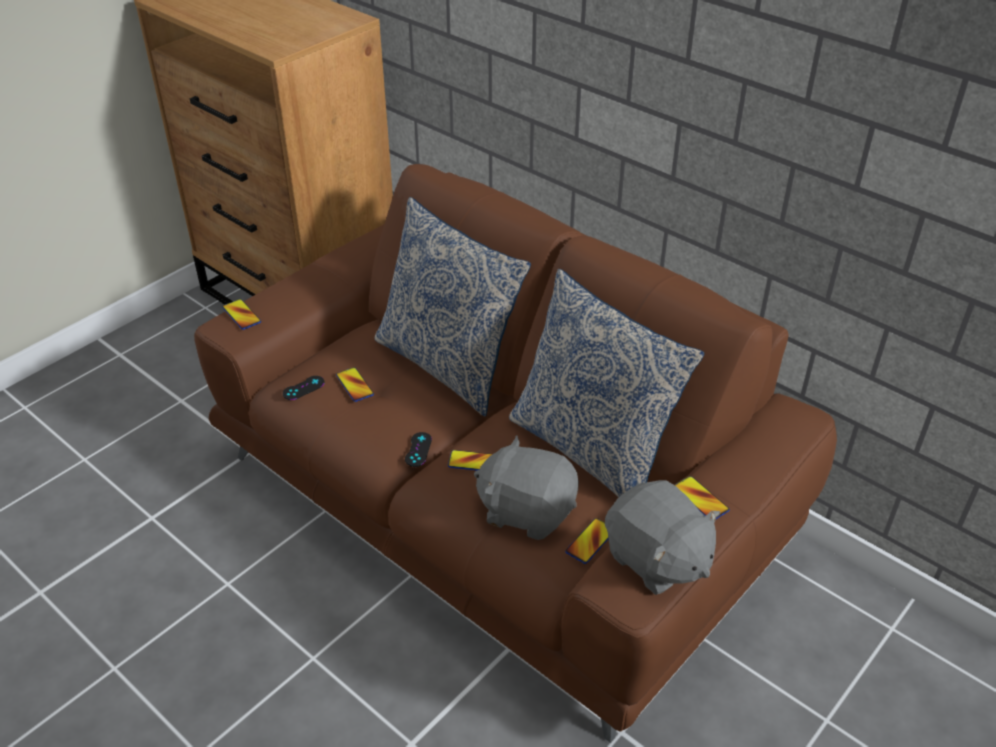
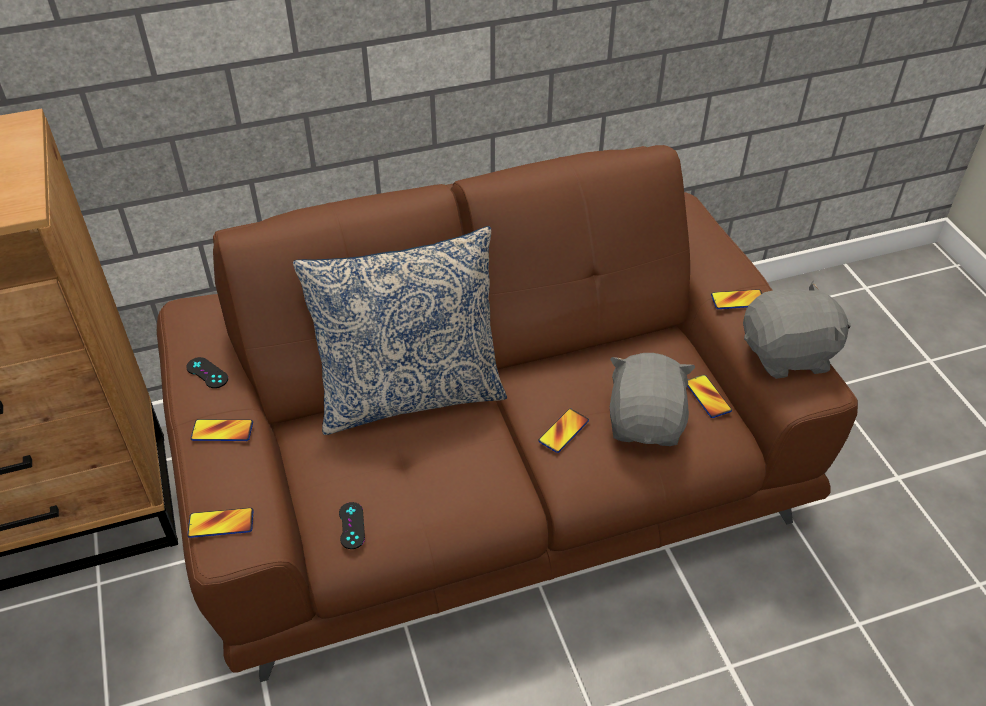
camera: 60 degrees left, 5 degrees up
phone [336,367,374,402] -> phone moved to [191,419,253,441]
black game controller [405,432,432,467] -> black game controller moved to [186,357,228,388]
grey plush toy [474,435,579,540] -> grey plush toy turned 135 degrees clockwise [610,353,695,446]
pillow [509,269,704,497] -> none

